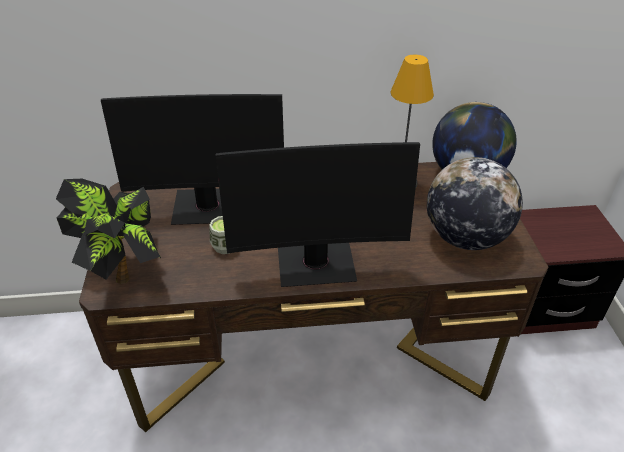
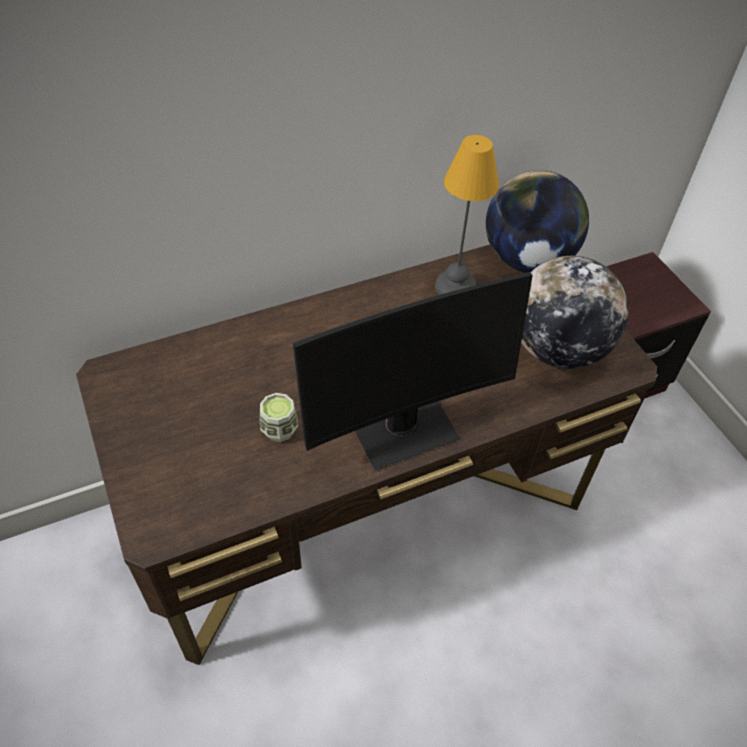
camera: 20 degrees left, 10 degrees up
potted plant [56,179,161,284] -> none
monitor [101,94,284,225] -> none

